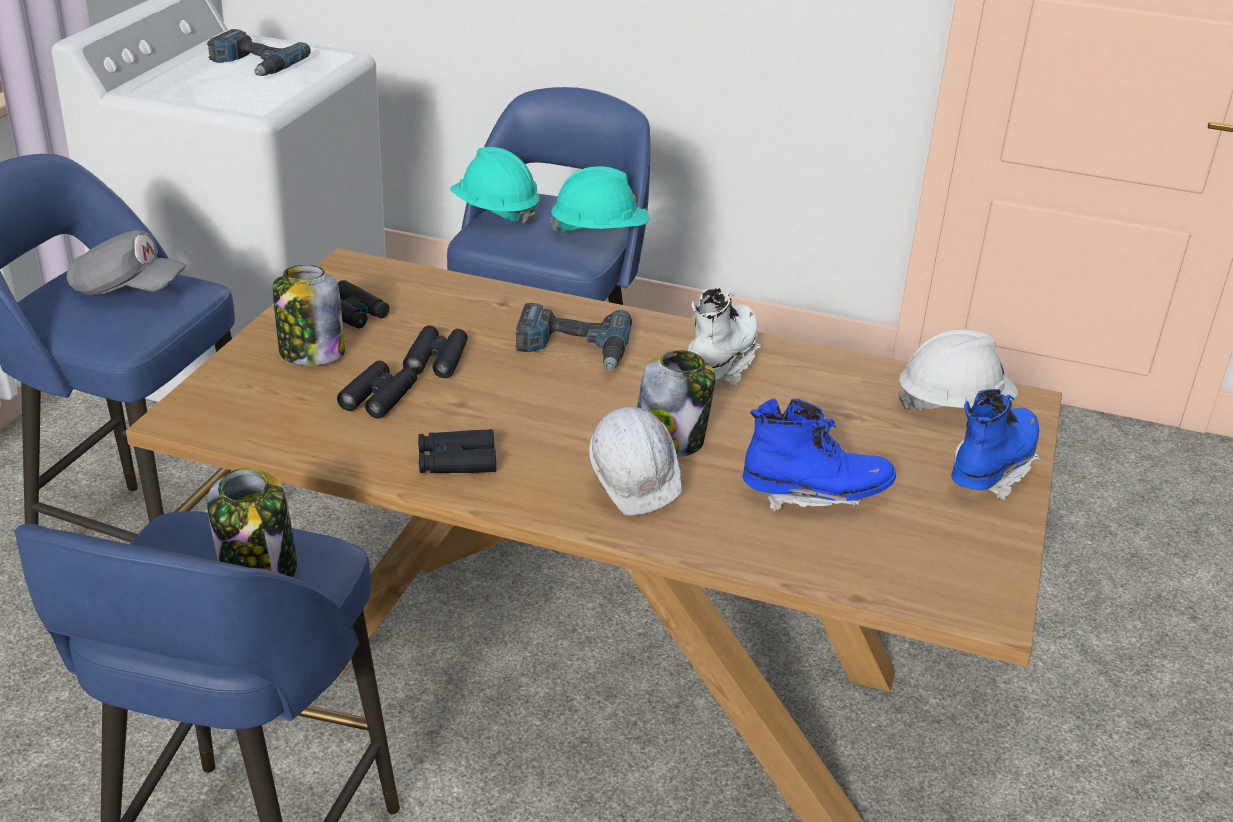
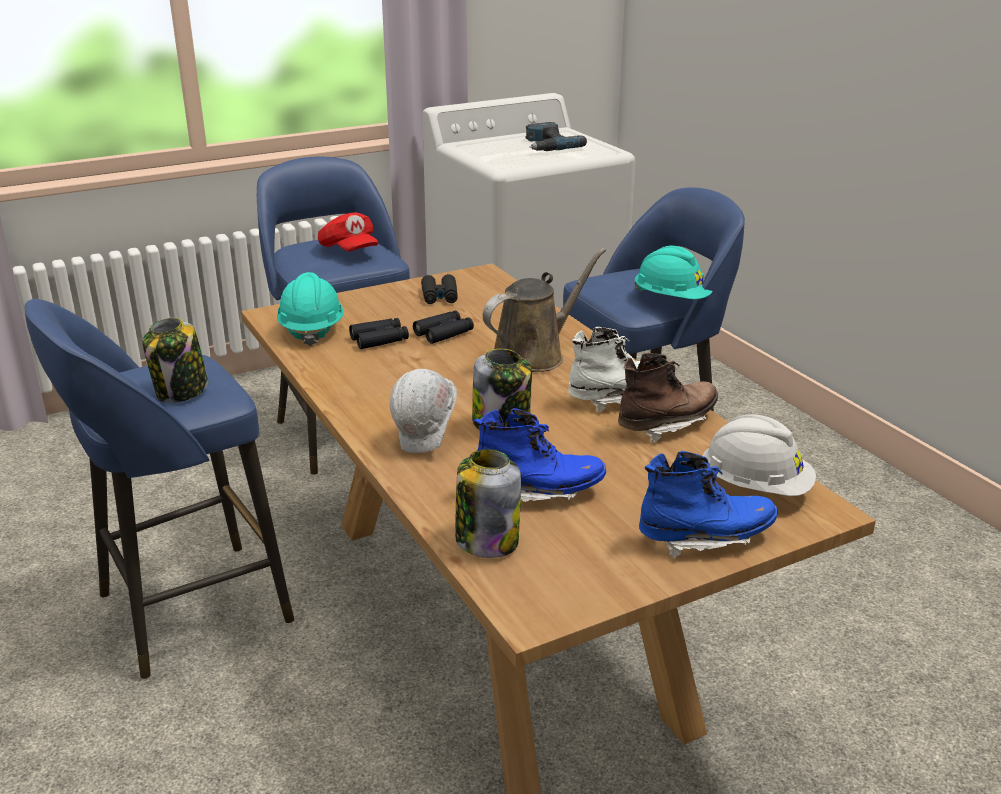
camera: 45 degrees right, 5 degrees down
grey cap [66,230,187,295] -> red cap [318,212,378,251]
jar [273,265,345,365] -> jar moved to [455,449,521,558]
black binoculars [418,429,496,473] -> none
turquoise hard hat [450,147,539,225] -> turquoise hard hat moved to [277,272,344,346]
power drill [516,303,632,370] -> brown watering can [483,248,606,372]
blue boot [742,398,896,512] -> blue boot turned 45 degrees counterclockwise [474,408,606,502]
none -> brown boot [618,353,718,443]

